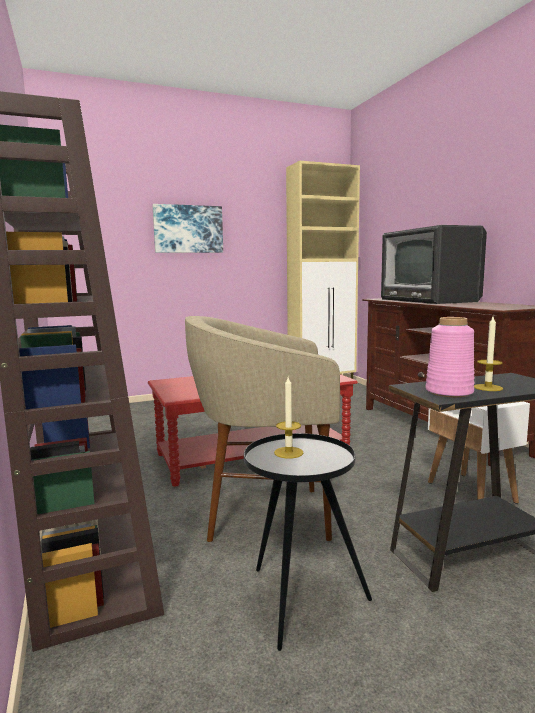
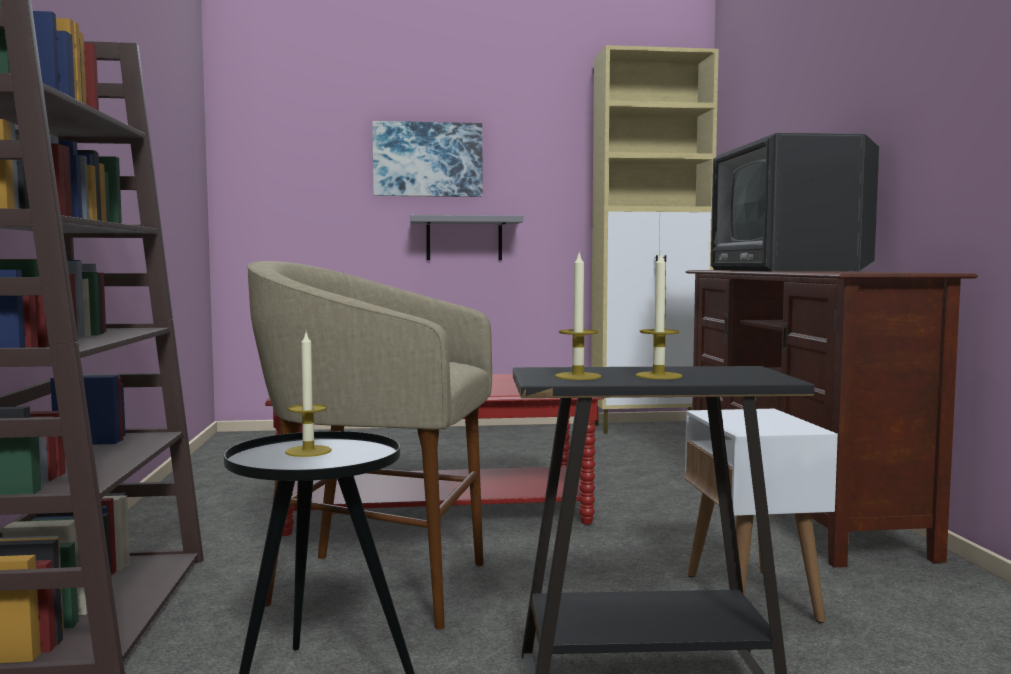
camera: 15 degrees right, 5 degrees down
pink vase [425,317,474,397] -> candle [555,253,601,380]
none -> grey shelf [410,215,523,260]

